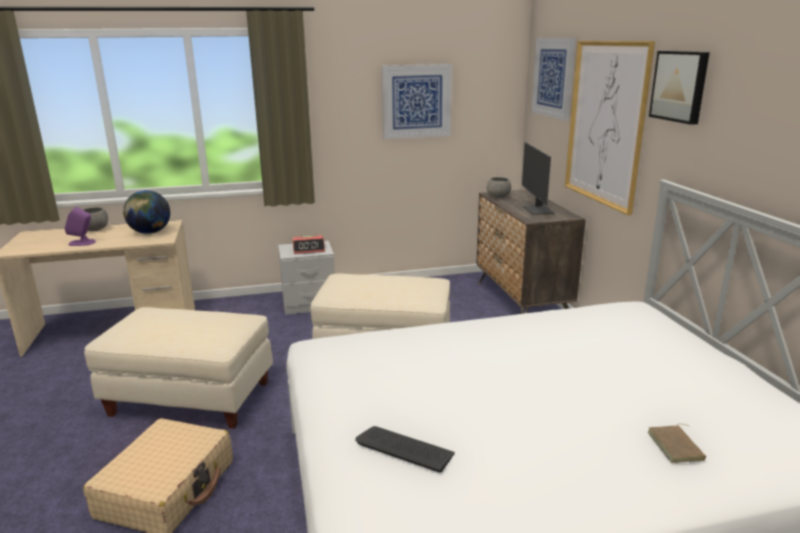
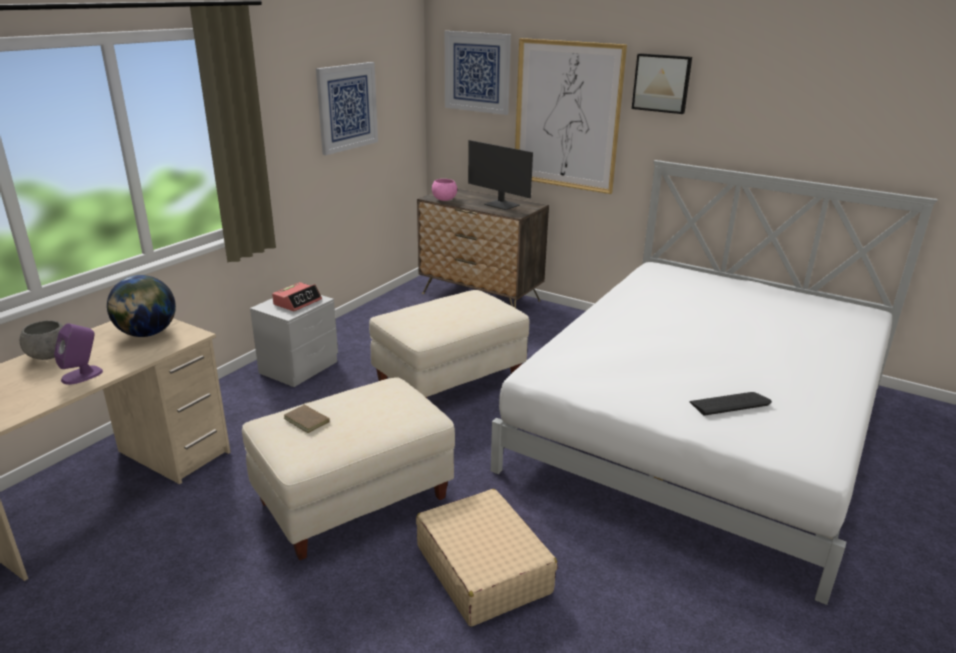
camera: 45 degrees left, 5 degrees up
grey bowl [487,177,511,198] -> pink bowl [432,179,457,201]
brown book [648,424,706,463] -> brown book moved to [284,402,330,433]

